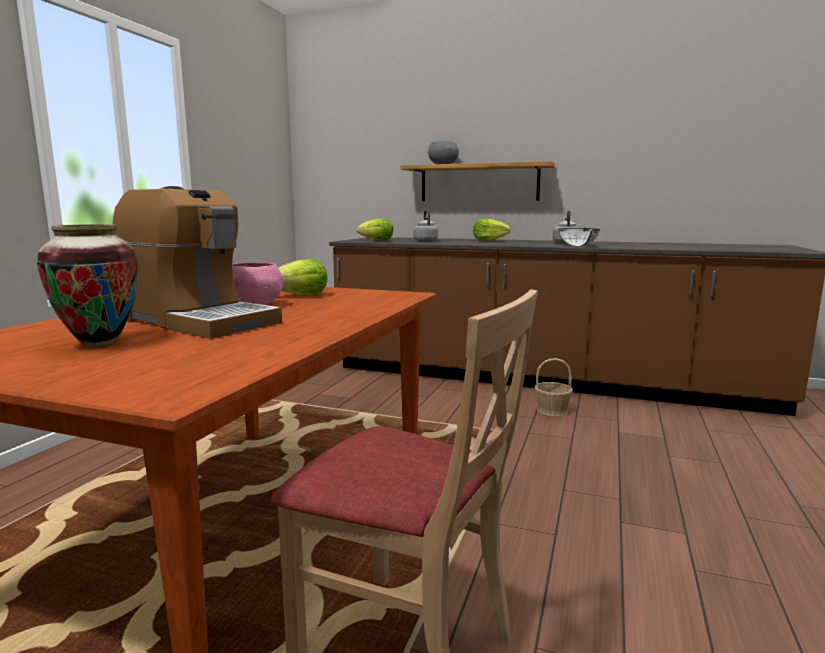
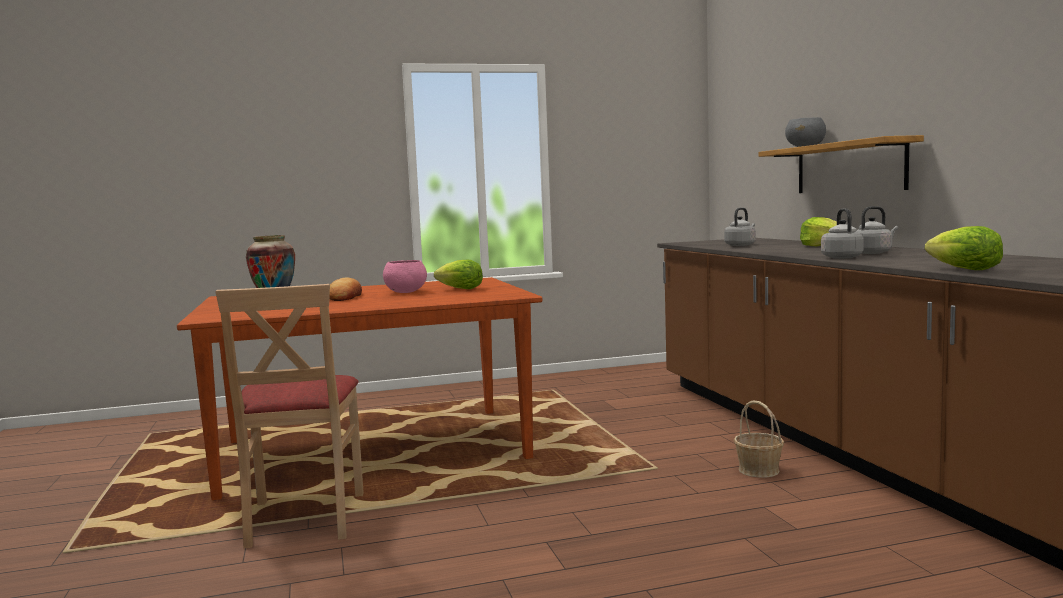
camera: 55 degrees right, 5 degrees down
coffee machine [112,186,282,339] -> bread [329,278,362,301]
lettuce [356,219,393,241] -> lettuce moved to [925,226,1003,270]
white bowl [558,228,600,246] -> grey kettle [821,208,864,259]

